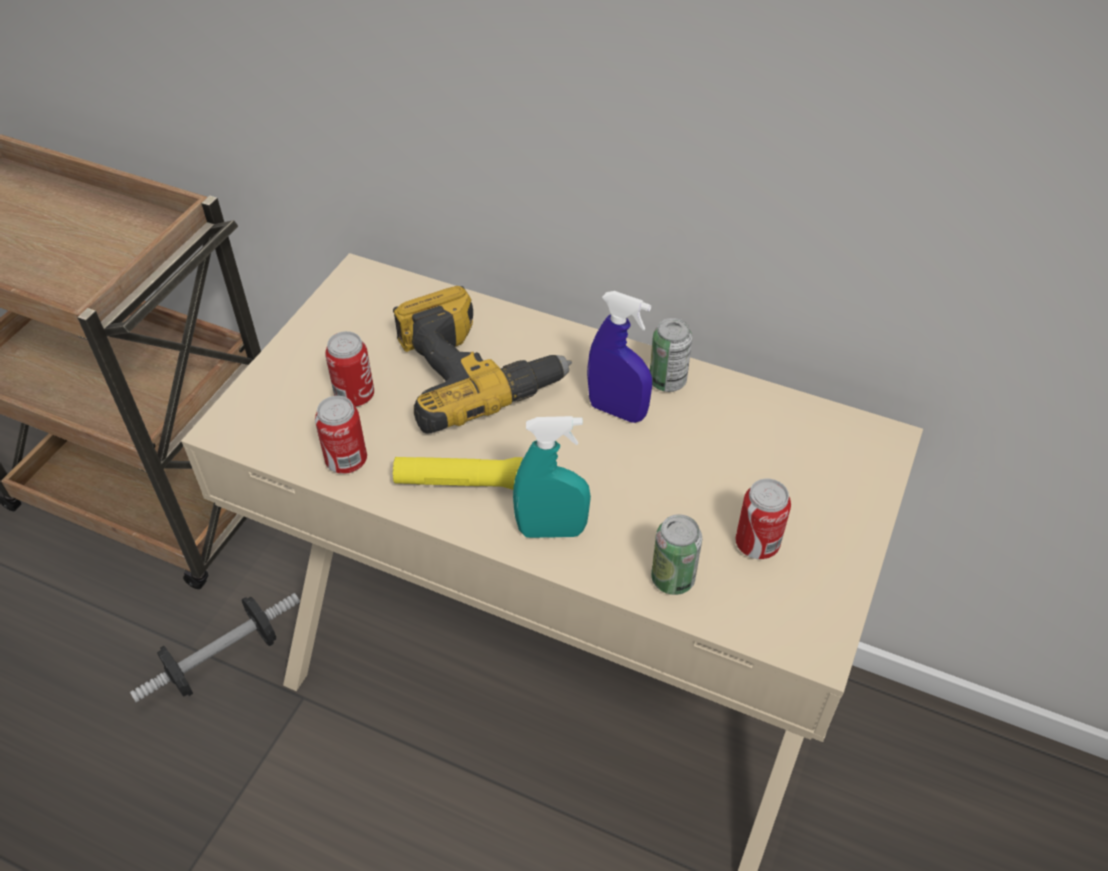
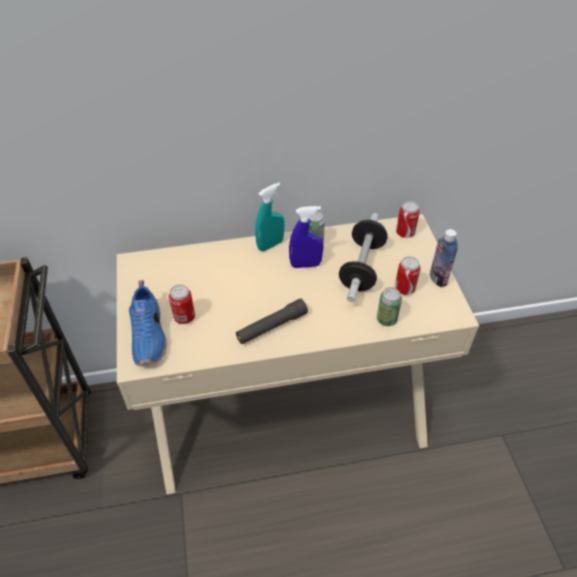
camera: 35 degrees left, 0 degrees up
dumbbell [130,593,300,703] -> dumbbell moved to [339,213,388,302]
can [315,396,367,474] -> can moved to [396,201,420,238]
power drill [393,286,572,434] -> none
yellow flashlight [393,457,523,490] -> black flashlight [236,298,308,344]
turquoise spray bottle [513,416,591,538] -> turquoise spray bottle moved to [255,183,284,251]
none -> blue shoe [129,280,167,366]
none -> bottle [430,229,458,287]

